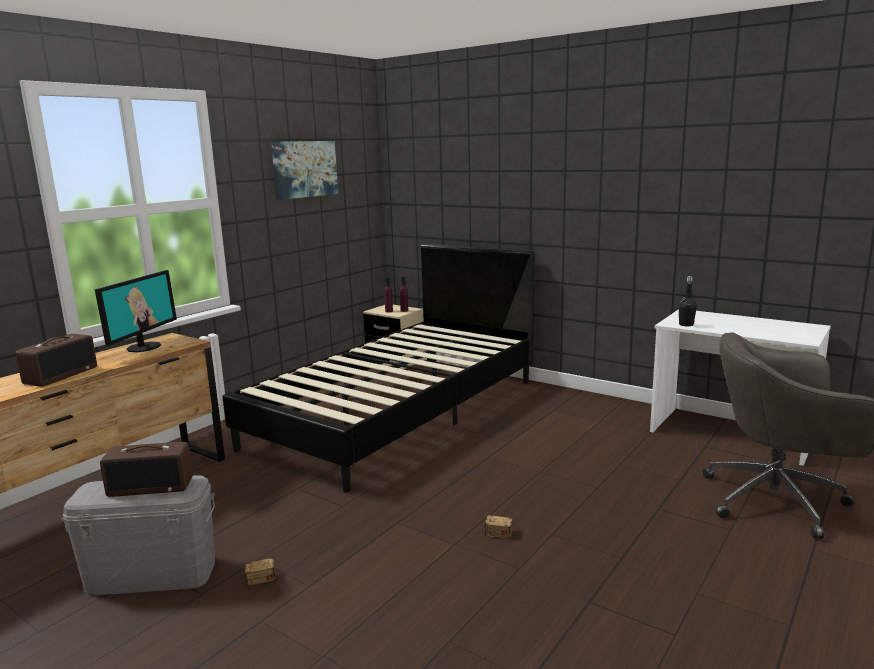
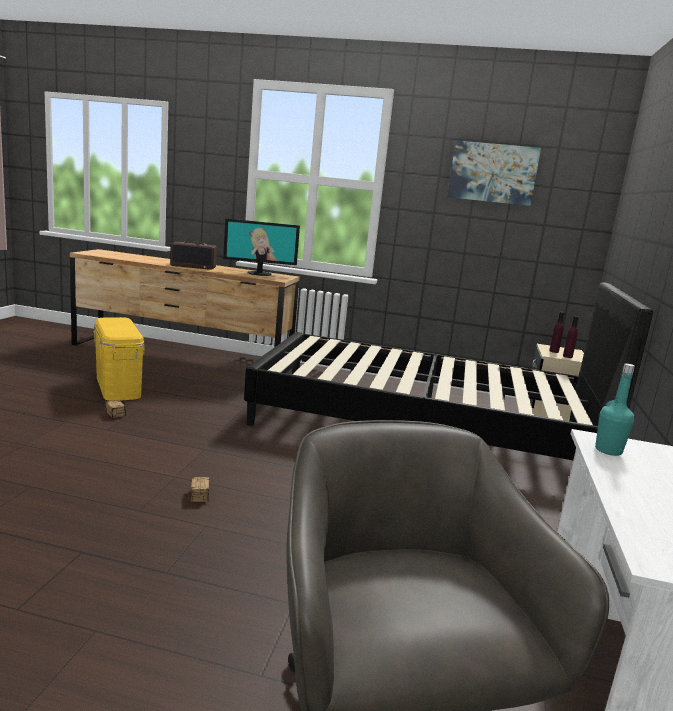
camera: 65 degrees right, 0 degrees up
grey storage box [62,475,215,595] -> yellow storage box [93,317,145,401]
radio [100,442,193,497] -> none
black bottle [679,276,697,326] -> turquoise bottle [595,363,635,456]

